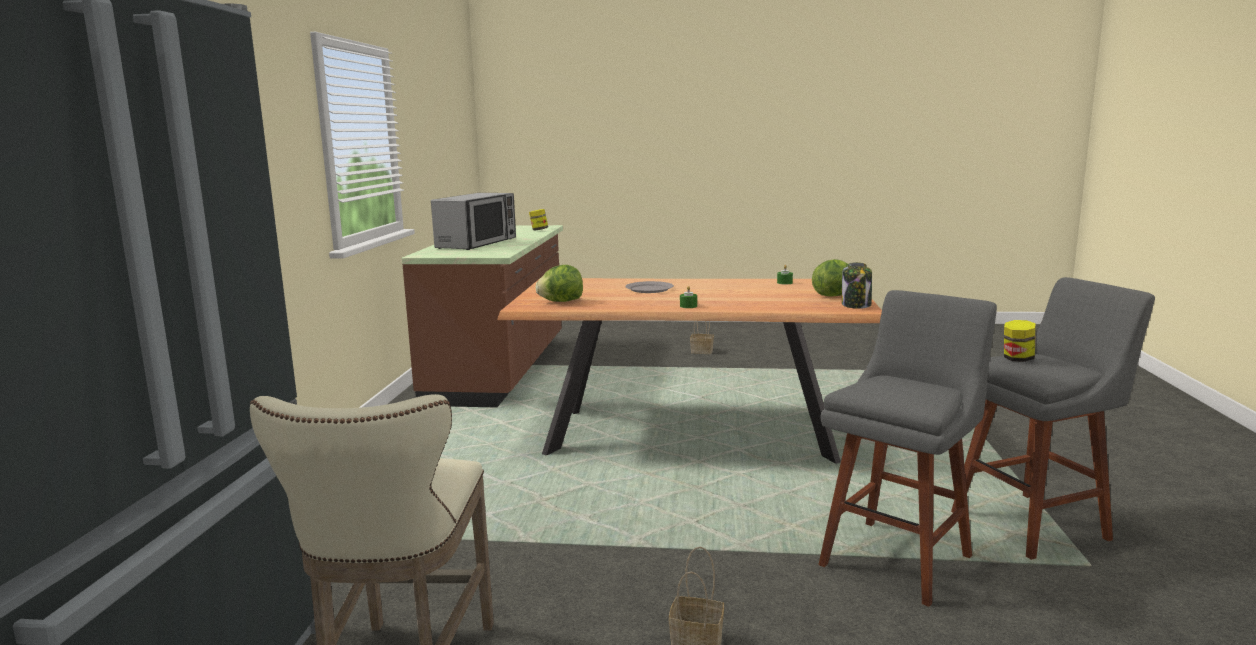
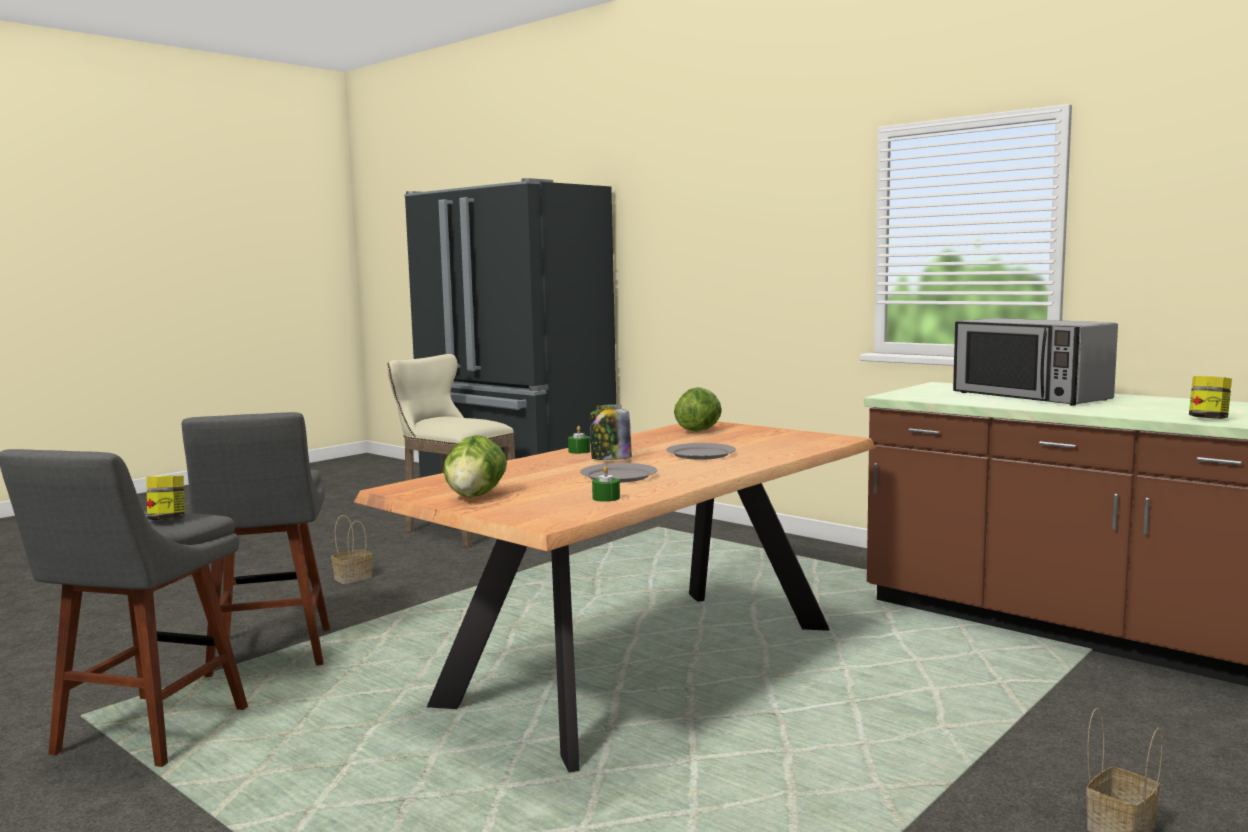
camera: 125 degrees right, 5 degrees down
jar [842,262,872,309] -> jar moved to [590,404,632,460]
none -> grey plate [580,463,657,483]

